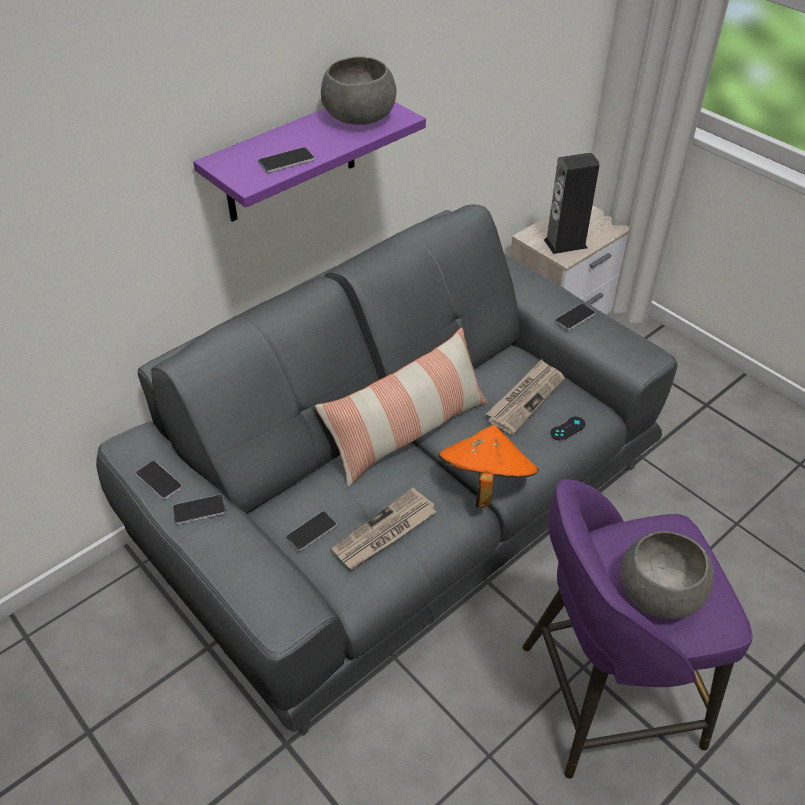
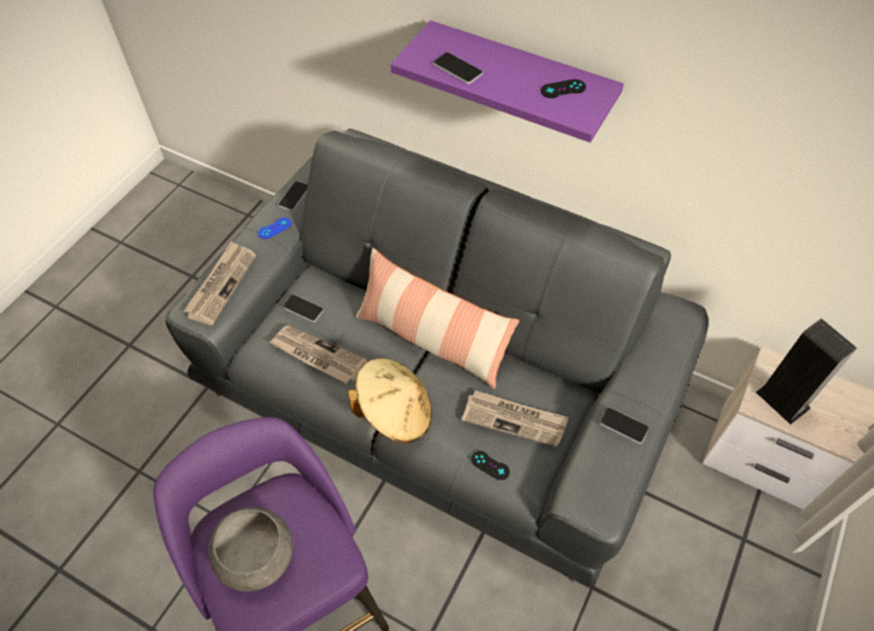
camera: 70 degrees right, 10 degrees up
phone [172,494,226,525] -> blue game controller [258,218,291,239]
grey bowl [321,56,397,125] -> black game controller [541,79,586,98]
orange hat [439,425,539,508] -> beige hat [348,358,432,443]
none -> newspaper [184,241,256,326]

